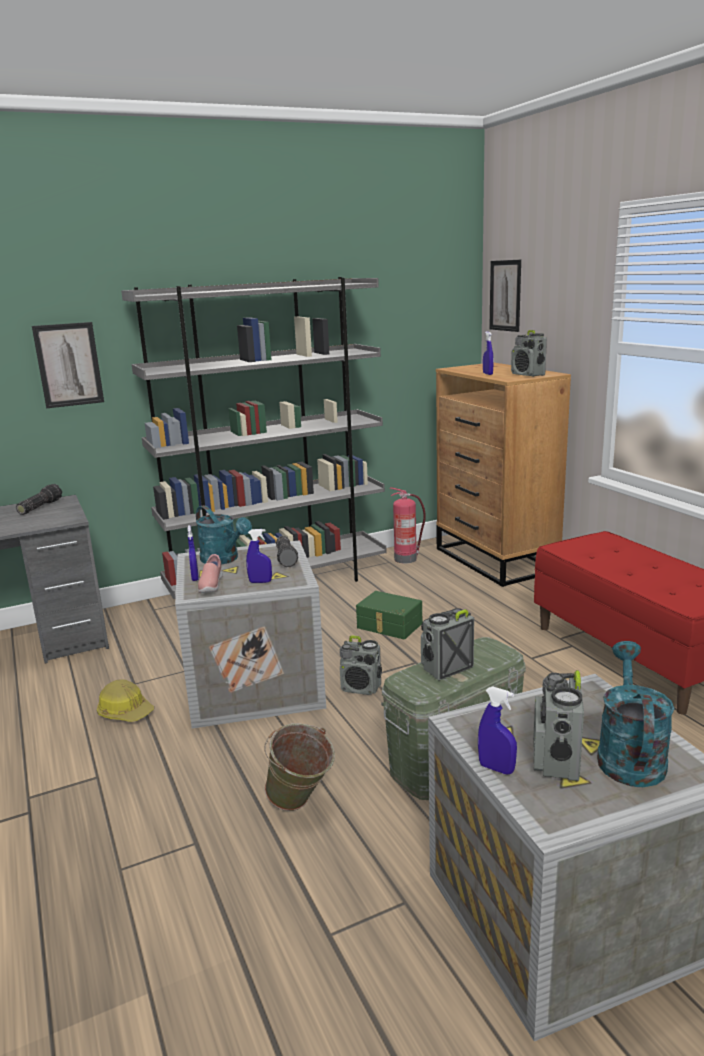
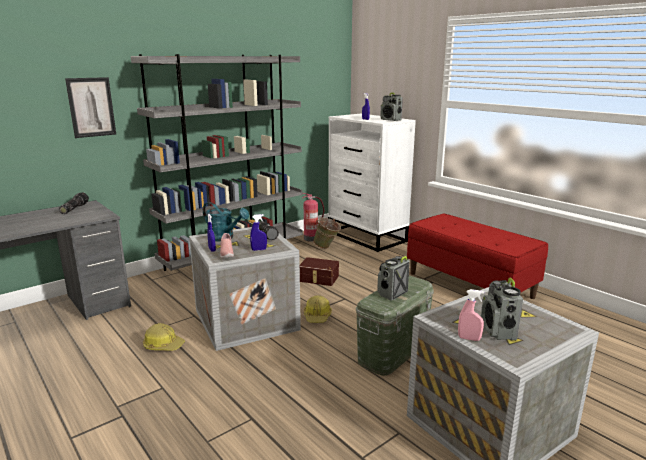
camera: 15 degrees left, 0 degrees up
green bucket [264,723,335,811] -> green bucket moved to [313,217,341,249]
radio [340,635,382,695] -> hard hat [304,295,332,323]
green storage box [356,591,422,639] -> brown storage box [300,257,339,286]
brown dresser [436,362,571,587] -> white dresser [328,114,416,252]
blue spray bottle [478,686,517,774] -> pink spray bottle [458,289,484,341]
picture [489,260,521,332] -> none
turquoise watering can [597,641,675,787] -> none

